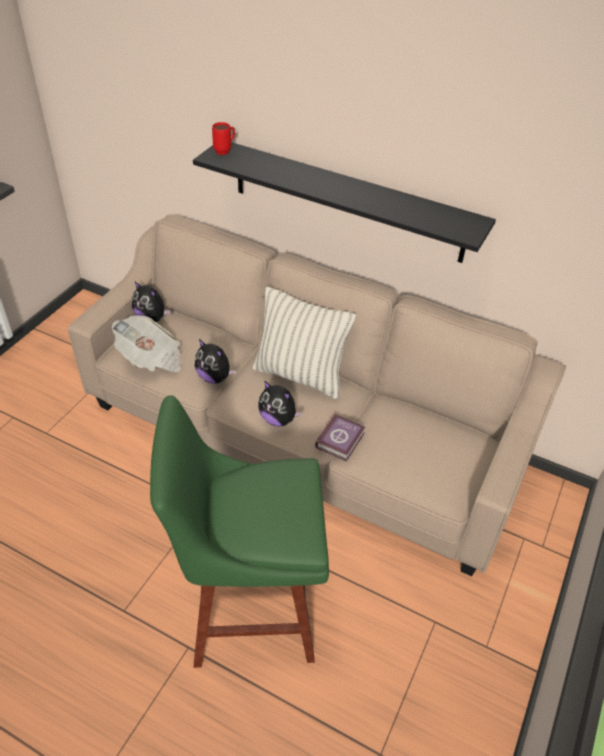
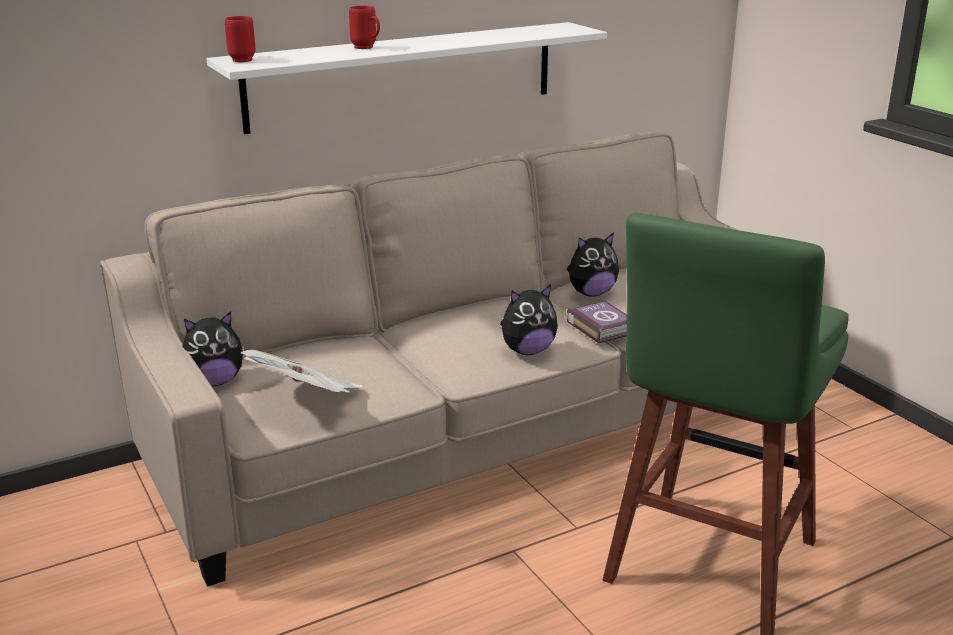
camera: 55 degrees left, 20 degrees down
black shelf [193,142,496,263] -> white shelf [207,22,607,135]
plush toy [195,339,236,384] -> plush toy moved to [567,233,619,297]
pillow [253,287,356,399] -> none
none -> red mug [349,6,380,49]

